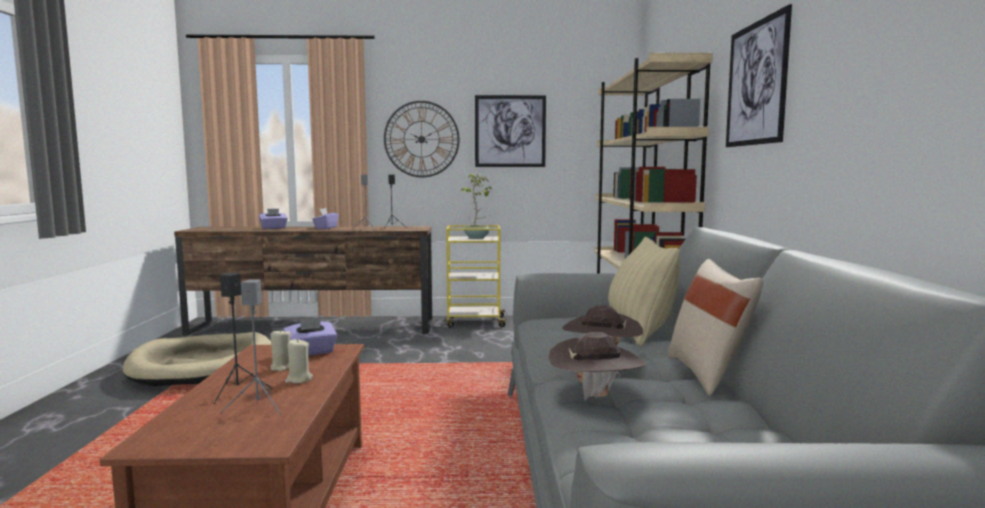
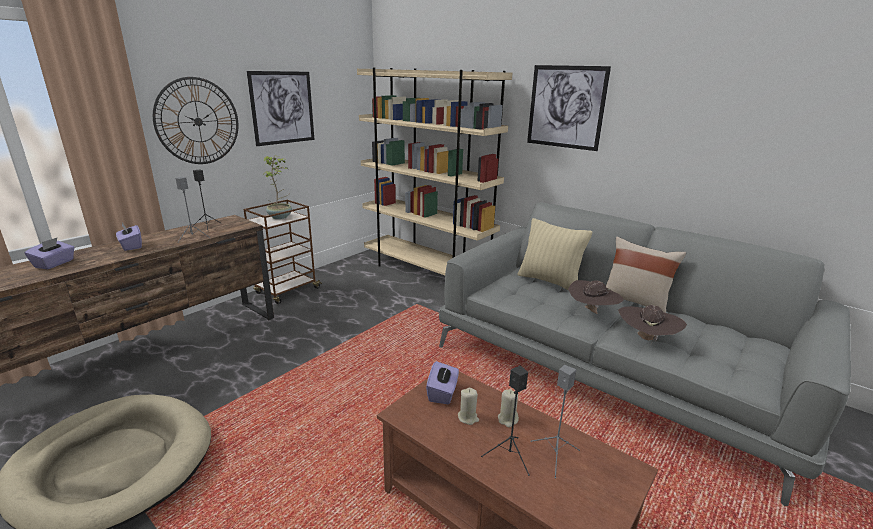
camera: 50 degrees left, 15 degrees up
yellow cart [446,225,508,328] -> brown cart [243,200,322,304]

